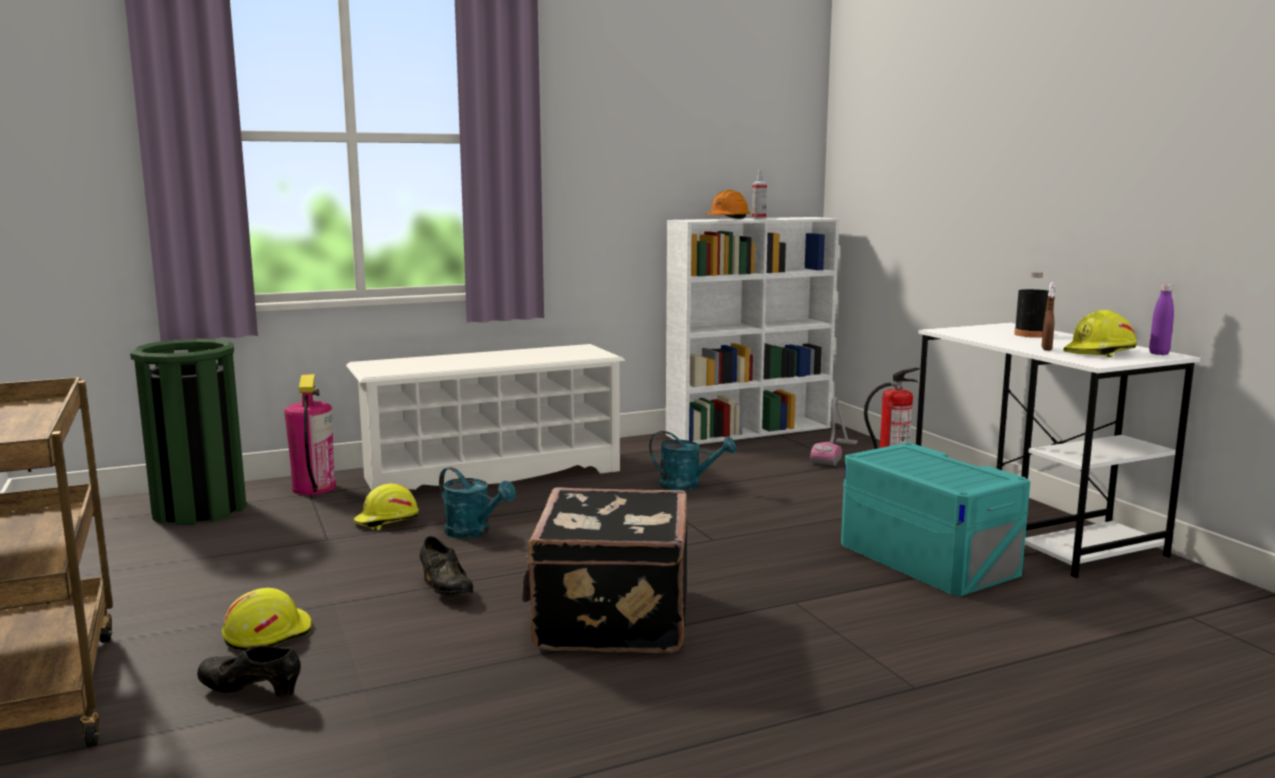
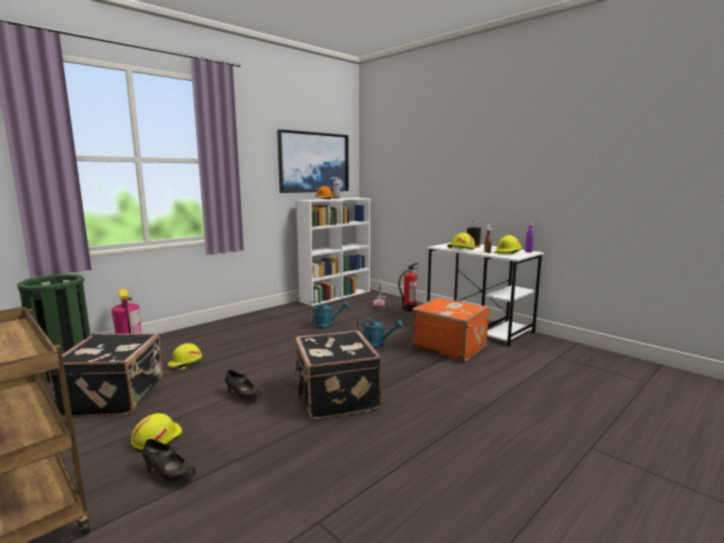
camera: 20 degrees left, 0 degrees up
black shoe [197,645,301,698] -> black shoe turned 150 degrees counterclockwise [142,439,196,482]
white shoe rack [346,344,625,490] -> none
turquoise watering can [439,467,516,539] -> turquoise watering can moved to [357,316,404,349]
turquoise storage box [841,443,1030,596] -> orange suitcase [412,297,490,361]
none -> black suitcase [48,333,163,417]
none -> picture [277,129,349,193]
none -> yellow hard hat [447,233,475,250]

